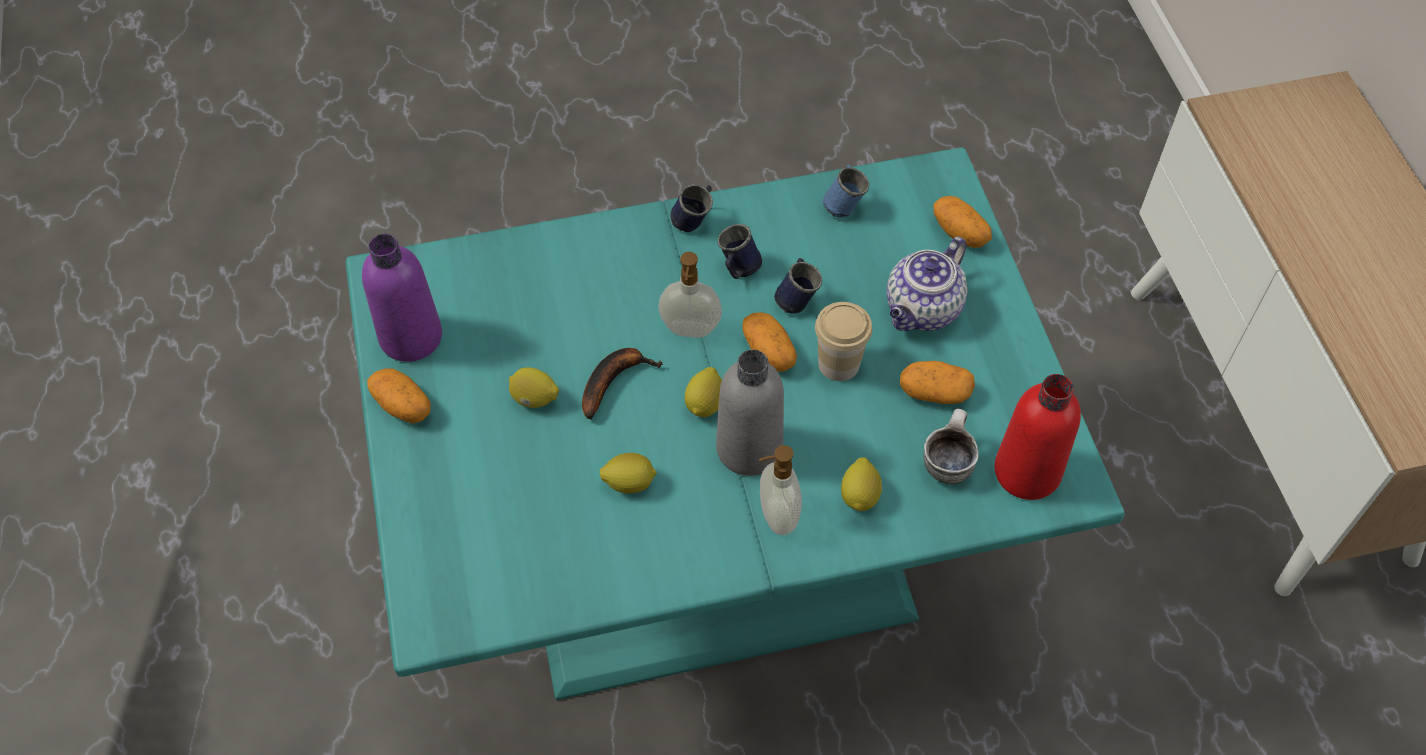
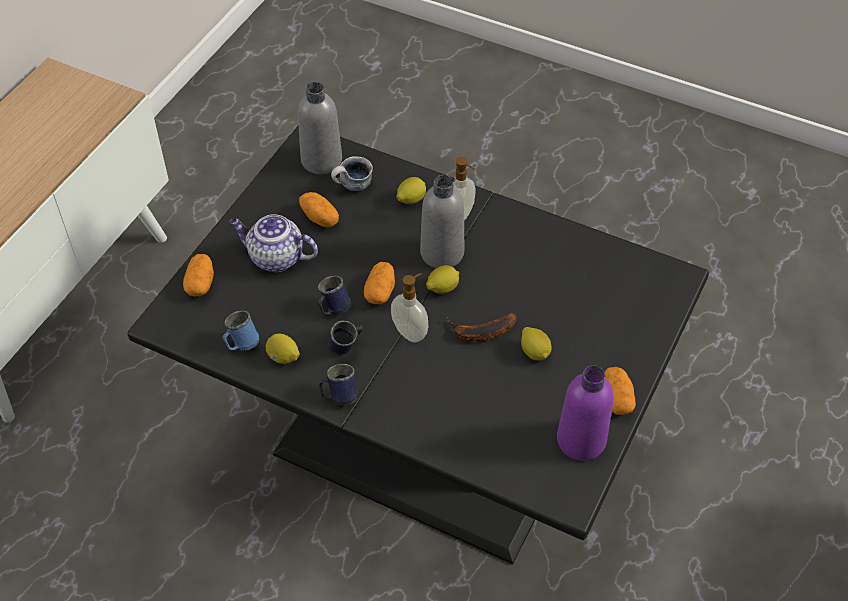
camera: 140 degrees left, 5 degrees down
turquoise dining table [346,147,1124,700] -> black dining table [128,125,709,564]
lemon [600,453,657,493] -> lemon moved to [266,334,300,364]
cup [815,302,872,381] -> none
teapot [887,237,967,331] -> teapot turned 150 degrees counterclockwise [230,214,318,272]
red bottle [994,374,1081,500] -> grey bottle [298,82,342,174]

